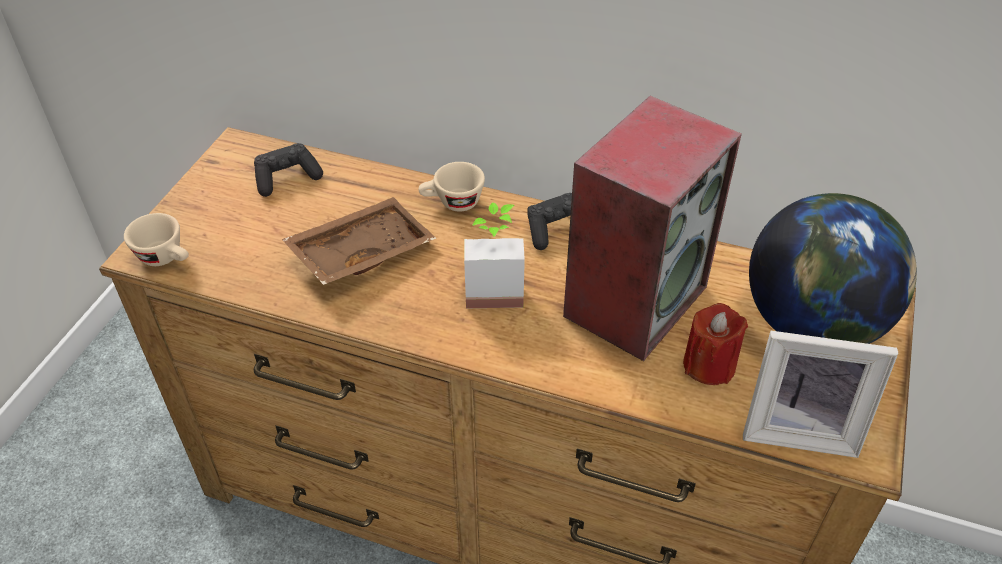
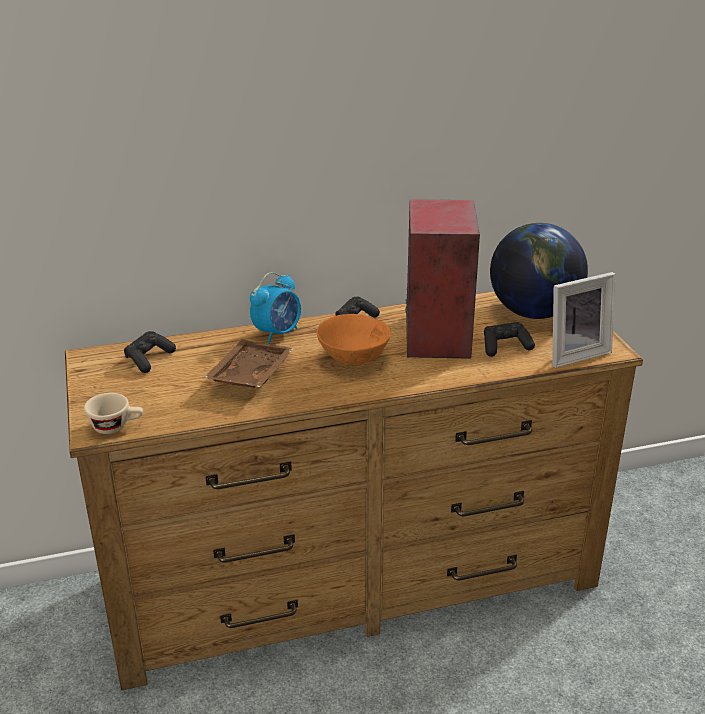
camera: 35 degrees left, 15 degrees down
beige cup [419,162,485,212] -> alarm clock [250,272,301,344]
potted plant [464,202,525,309] -> orange bowl [317,314,391,365]
red candle [683,303,748,385] -> black game controller [484,322,535,357]

